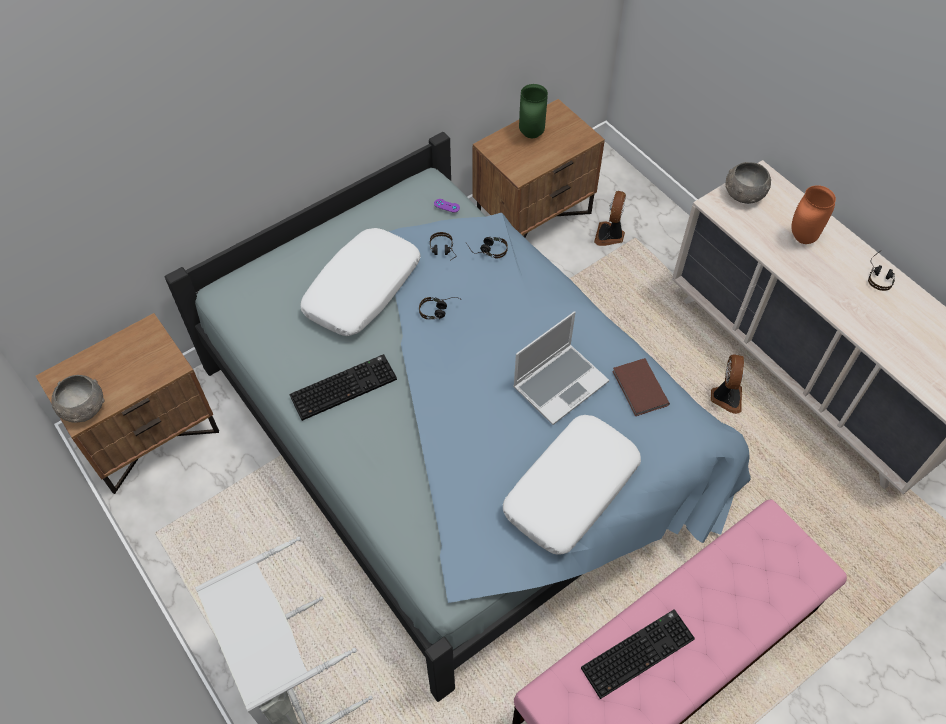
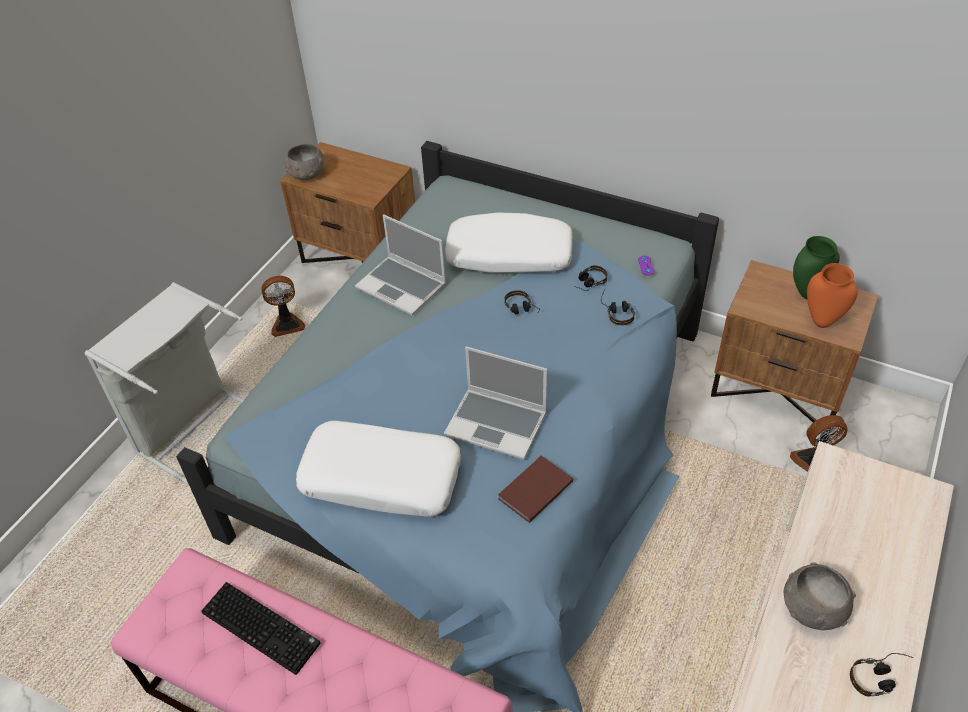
camera: 65 degrees right, 10 degrees down
keyboard [290,354,397,421] -> laptop [355,214,446,316]
fan [711,354,744,414] -> fan moved to [261,275,306,337]
grey bowl [726,162,771,204] -> grey bowl moved to [784,562,856,630]
orange vase [791,185,836,244] -> orange vase moved to [807,263,858,328]

